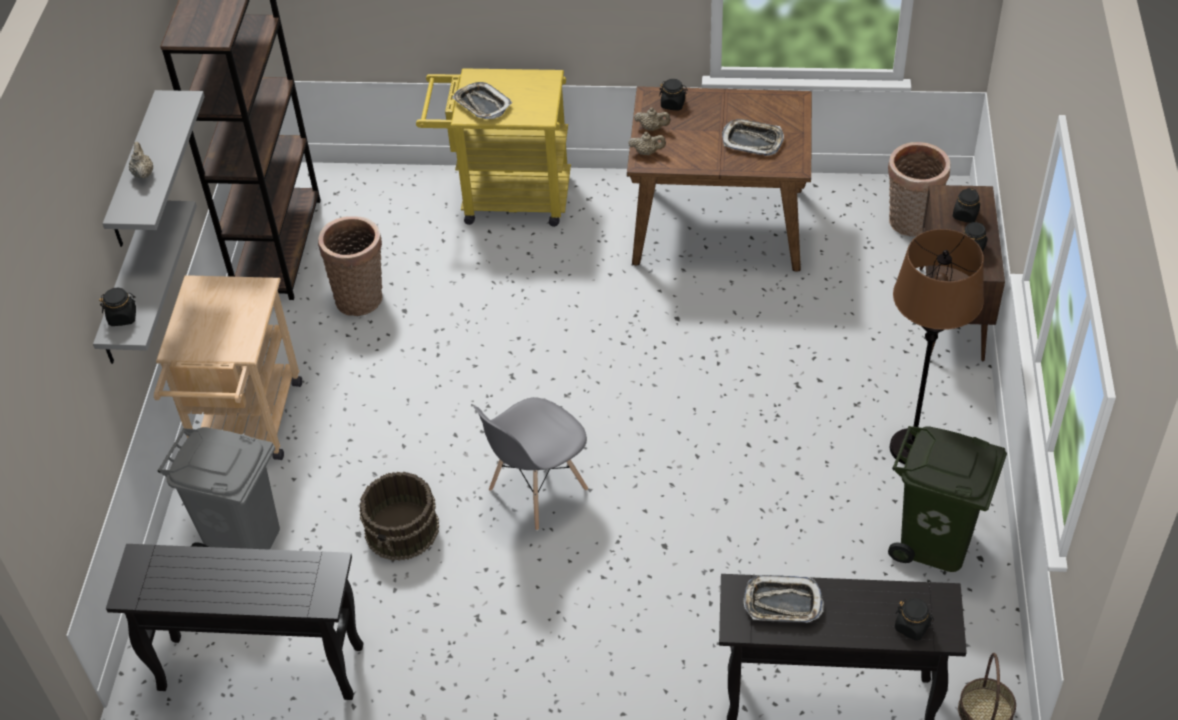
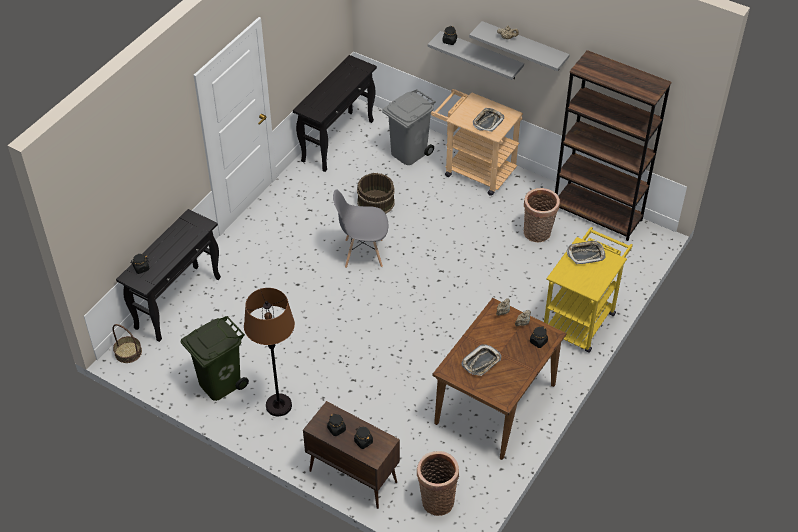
camera: 115 degrees right, 0 degrees up
grey chair [474,397,588,531] -> grey chair turned 75 degrees counterclockwise [333,189,389,268]
tray [743,575,824,623] -> tray moved to [473,108,504,132]

